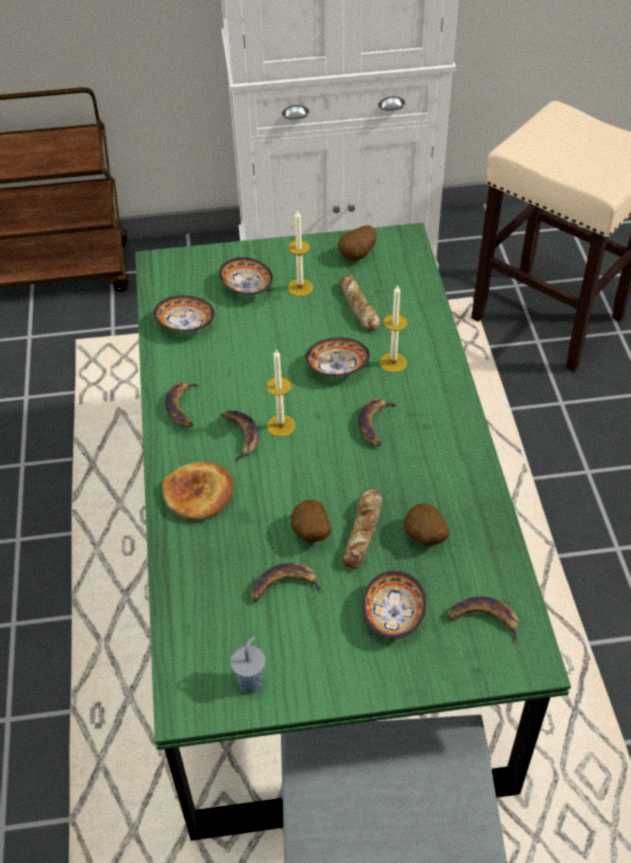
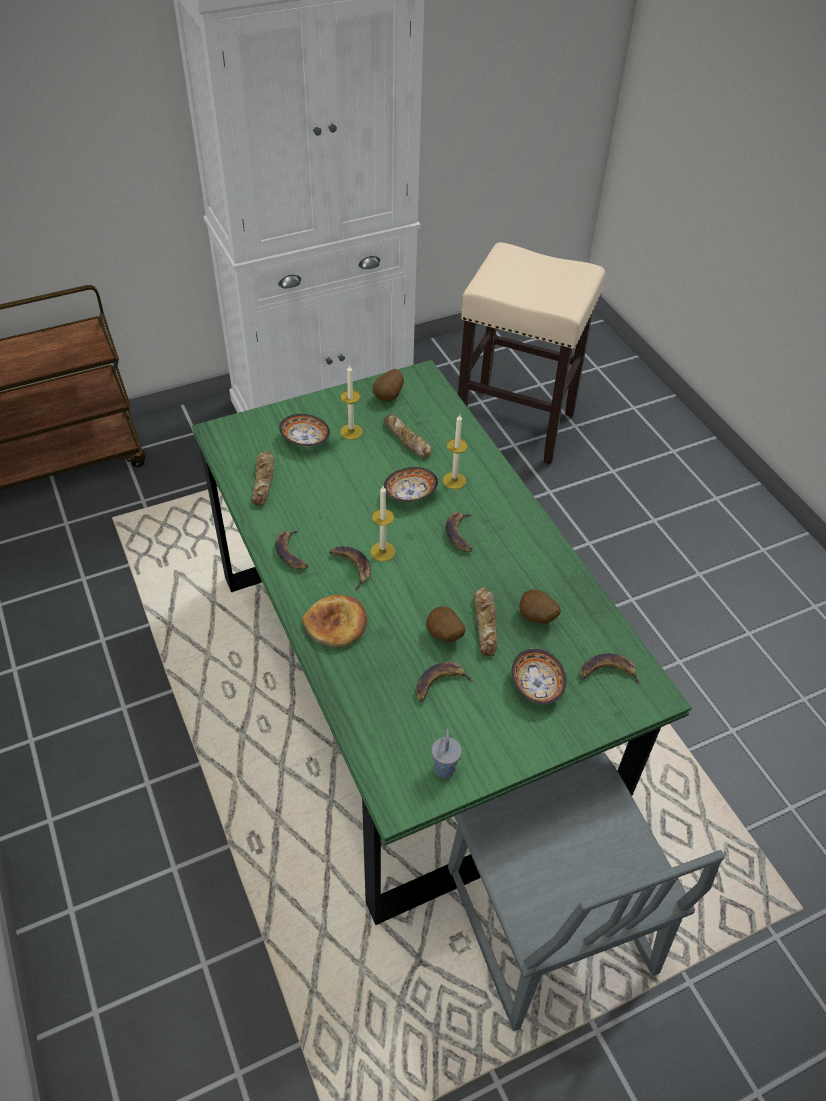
camera: 20 degrees left, 0 degrees up
bowl [153,295,215,332] -> bread [251,451,274,506]

